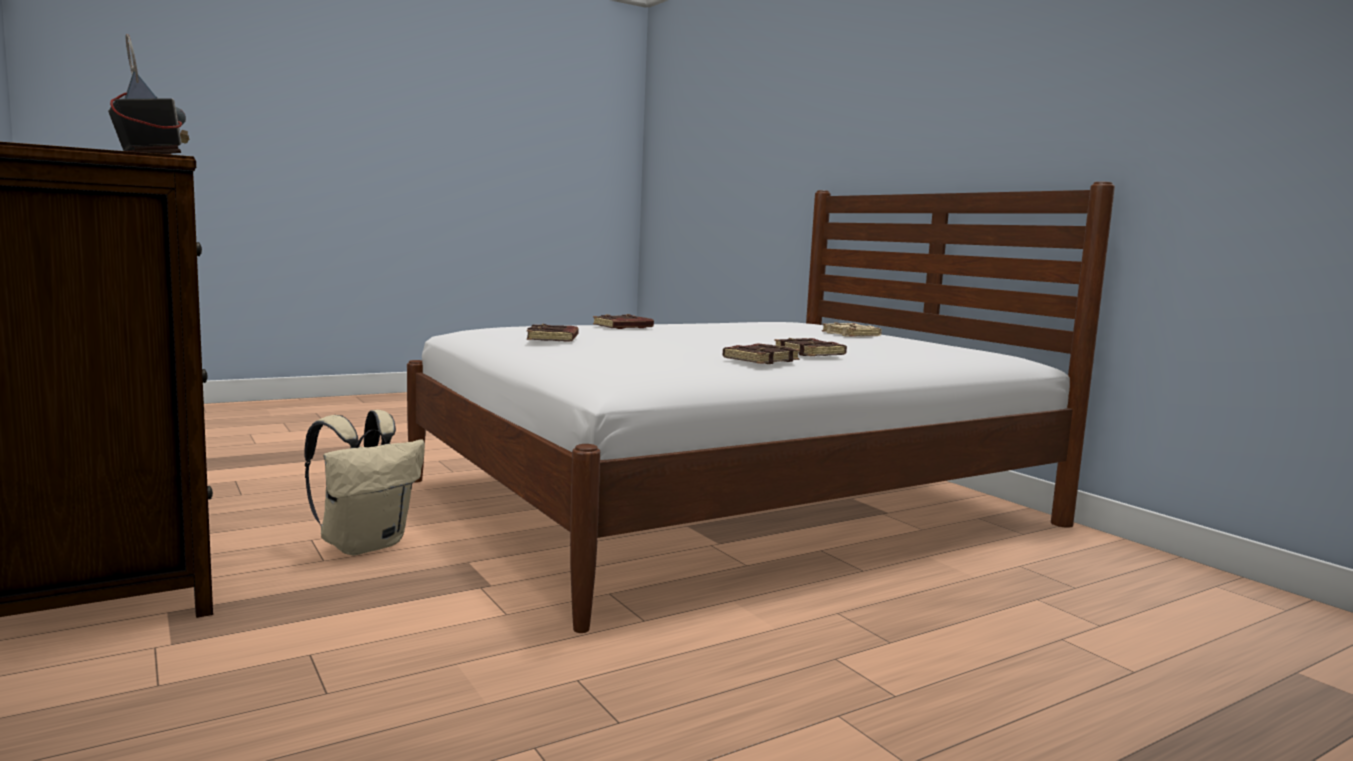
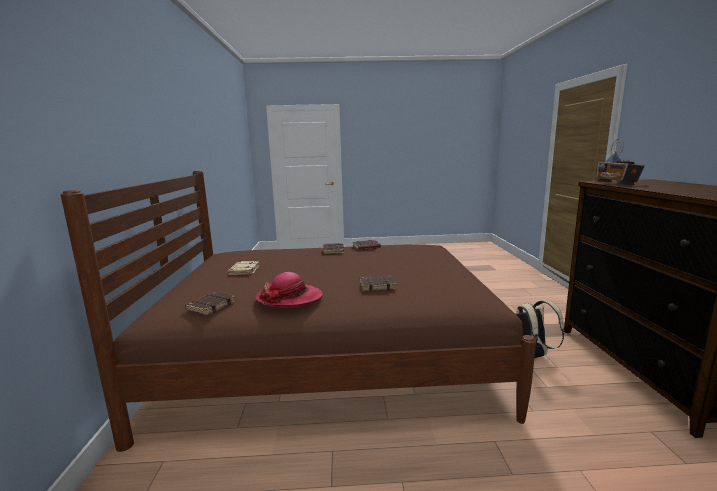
camera: 150 degrees left, 5 degrees up
white bed [407,182,1115,633] -> brown bed [61,171,536,452]
brown book [527,323,579,342] -> brown book moved to [185,292,236,315]
none -> hat [255,272,323,308]

